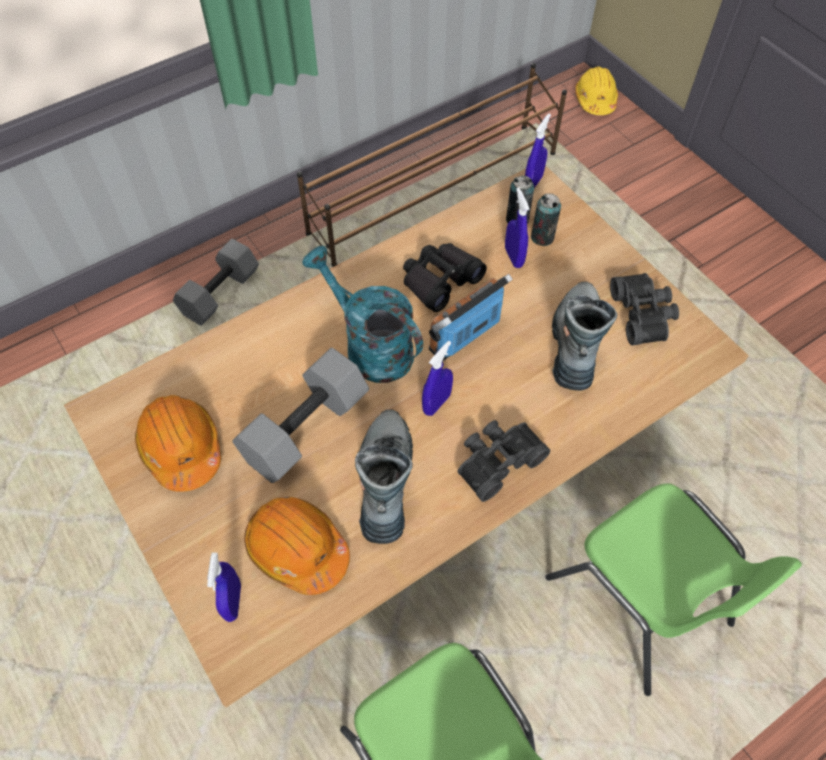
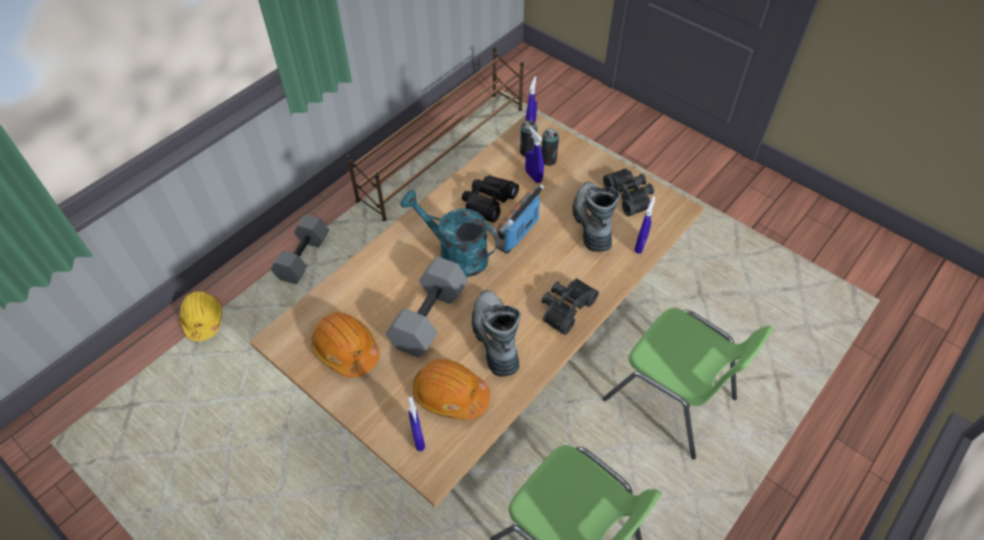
camera: 15 degrees left, 5 degrees down
blue spray bottle [422,341,453,416] -> blue spray bottle moved to [634,196,655,254]
yellow hard hat [575,67,618,115] -> yellow hard hat moved to [180,291,222,341]

